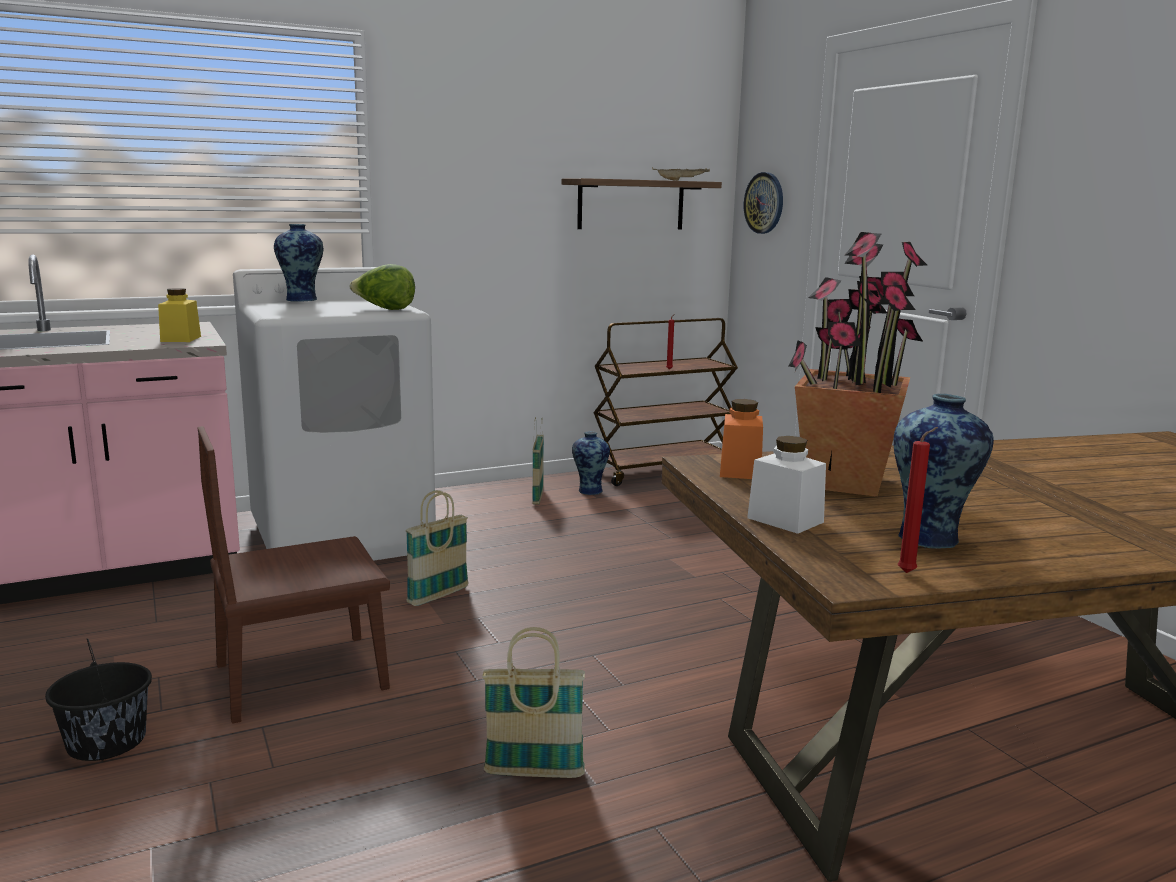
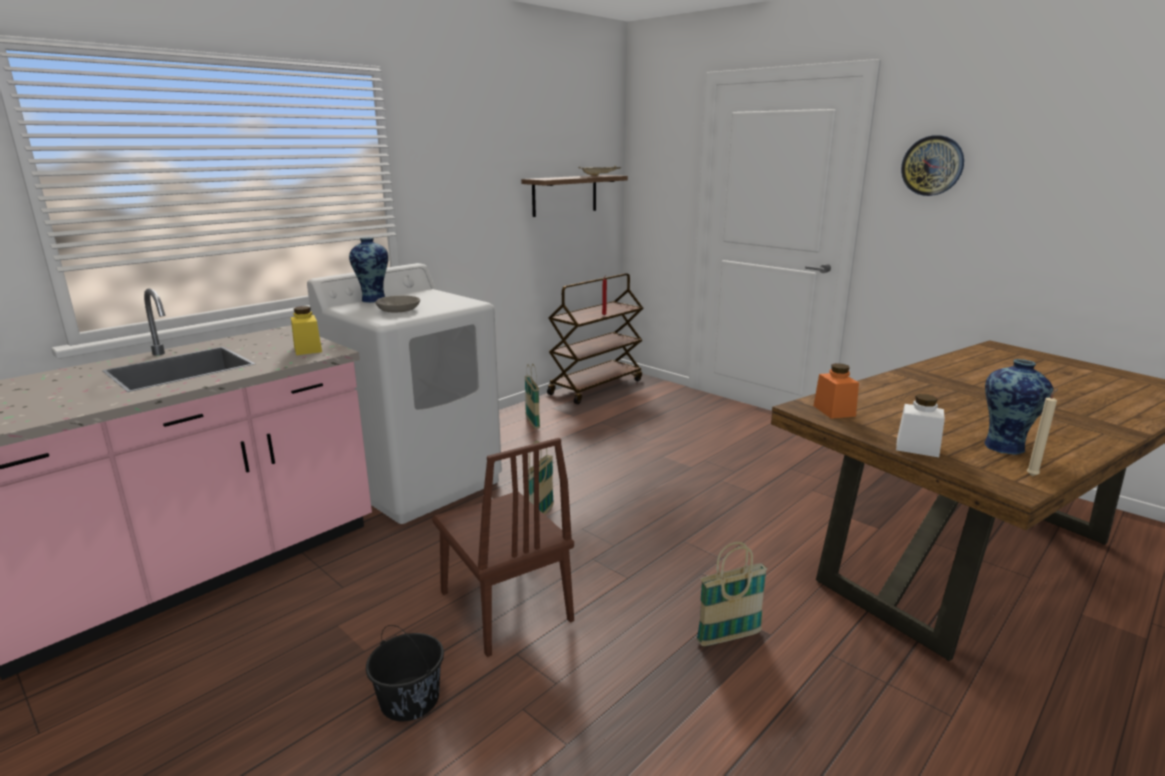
camera: 20 degrees left, 5 degrees up
brown chair [198,426,390,724] -> brown chair turned 75 degrees counterclockwise [432,438,574,657]
lettuce [350,264,415,310] -> none
vase [572,431,610,495] -> none
wall clock [744,172,783,234] -> wall clock moved to [901,135,964,196]
potted plant [789,232,927,497] -> none
red candle [898,427,938,573] -> beige candle [1026,388,1058,476]
none -> grey bowl [375,296,420,312]

